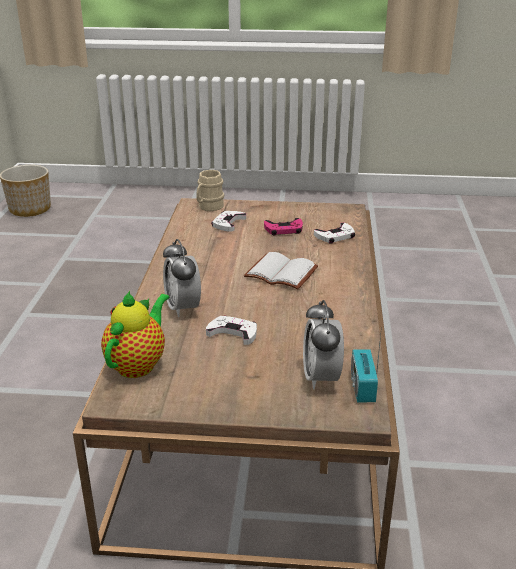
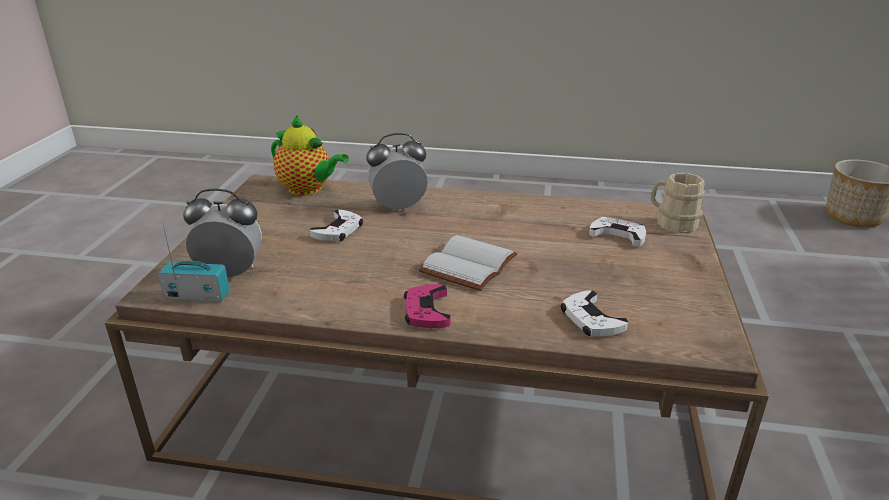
camera: 95 degrees right, 0 degrees up
pink game controller [264,218,303,236] -> pink game controller moved to [404,284,451,328]

